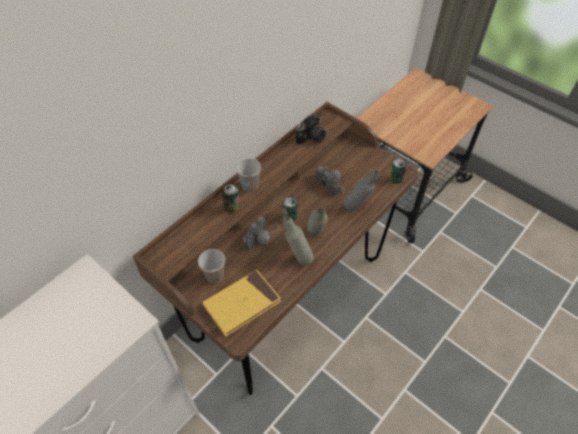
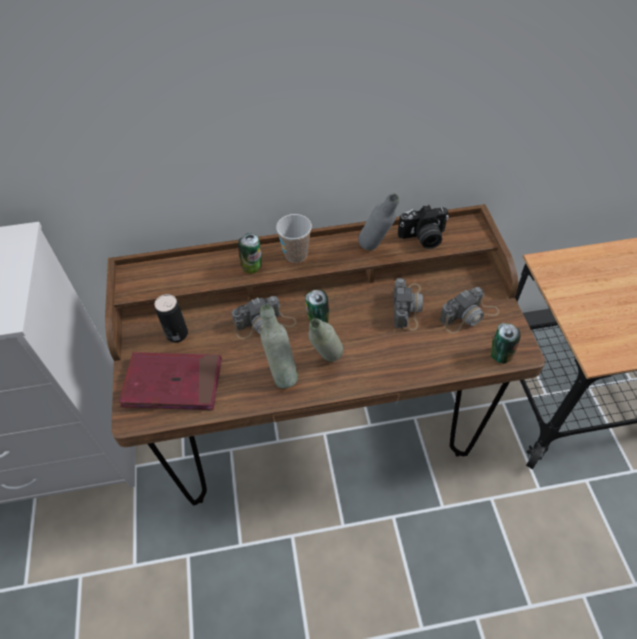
camera: 40 degrees right, 0 degrees up
cup [198,249,225,284] -> can [155,294,188,343]
yellow book [202,270,281,337] -> red book [119,352,222,410]
grey bottle [344,170,380,211] -> grey bottle moved to [358,193,399,250]
none -> camera [439,287,499,334]

